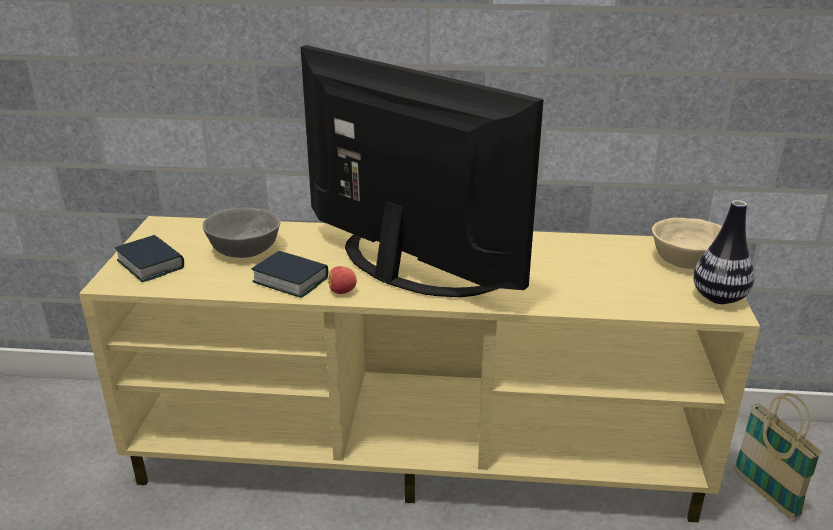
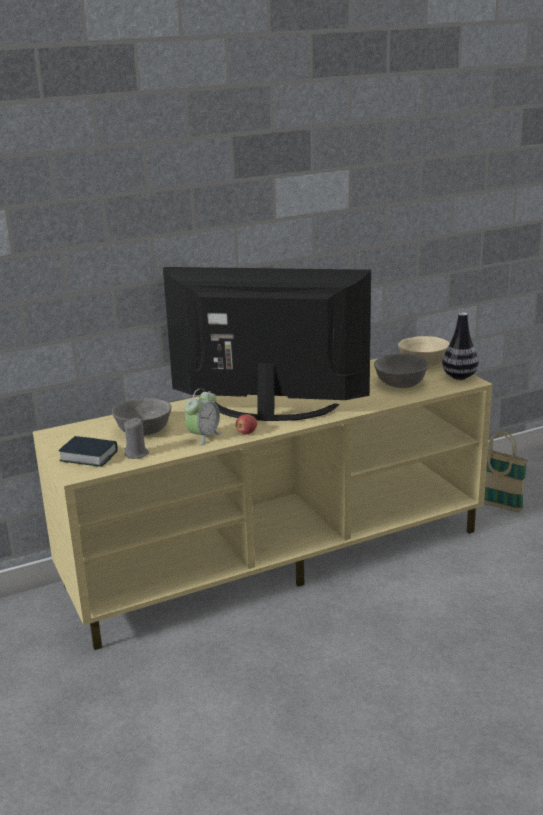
camera: 30 degrees left, 5 degrees down
book [251,251,328,298] -> alarm clock [184,388,222,446]
none -> grey candle [124,418,149,459]
none -> grey bowl [374,353,429,388]

